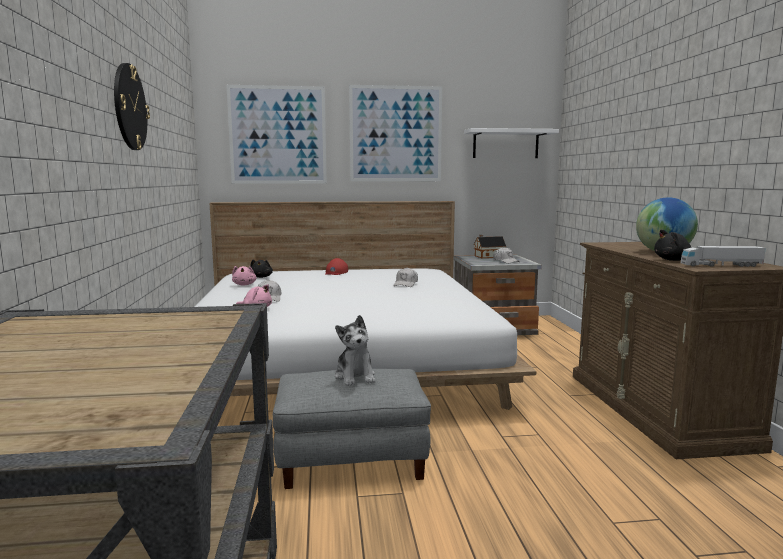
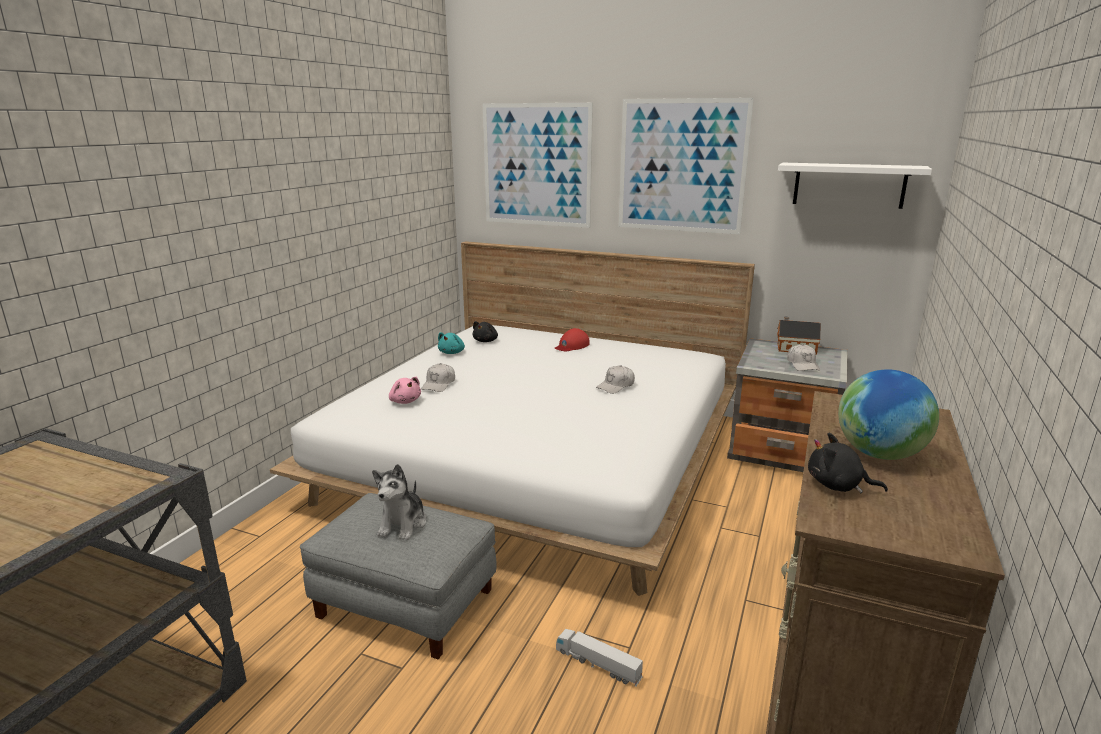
camera: 30 degrees right, 10 degrees up
wall clock [114,63,150,150] -> none
pink plush toy [232,266,256,285] -> turquoise plush toy [438,332,465,354]
toy truck [681,246,766,267] -> toy truck moved to [556,629,643,687]

